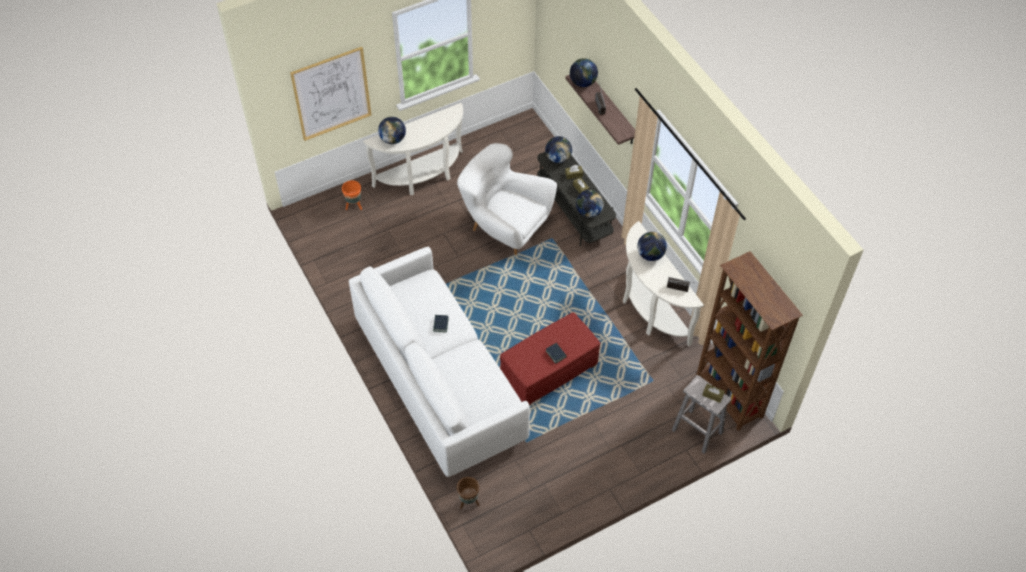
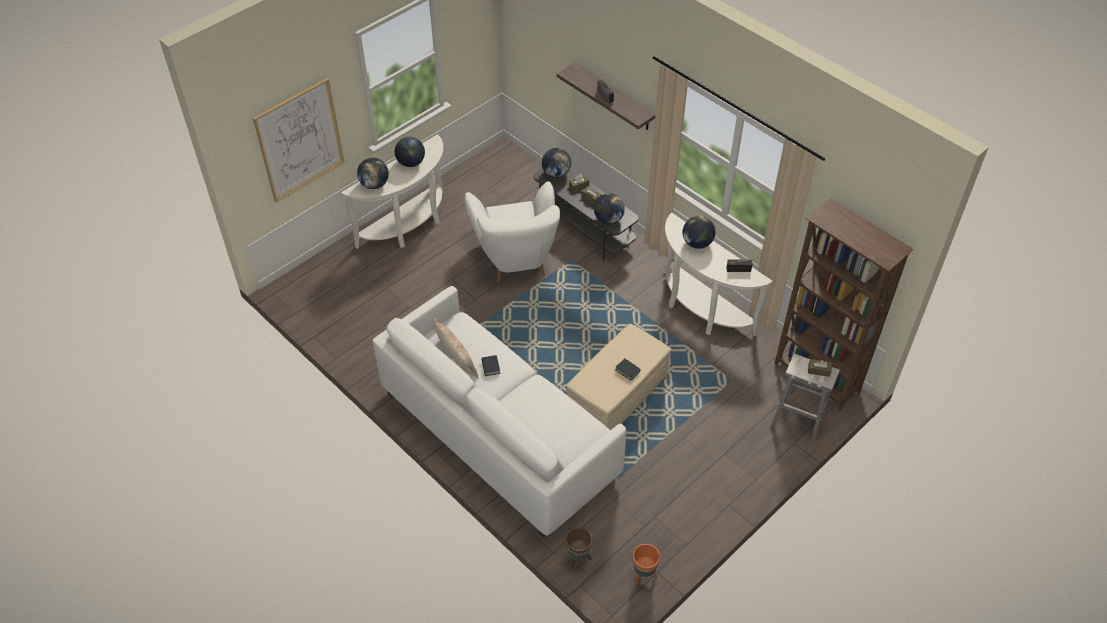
camera: 15 degrees left, 5 degrees down
orange planter [342,180,362,210] -> orange planter moved to [633,544,660,584]
white armchair [457,143,557,255] -> white armchair turned 120 degrees counterclockwise [465,181,560,283]
red ottoman [500,312,600,406] -> beige ottoman [566,323,671,430]
globe [570,58,598,87] -> globe moved to [395,137,425,167]
none -> pillow [432,318,479,379]

